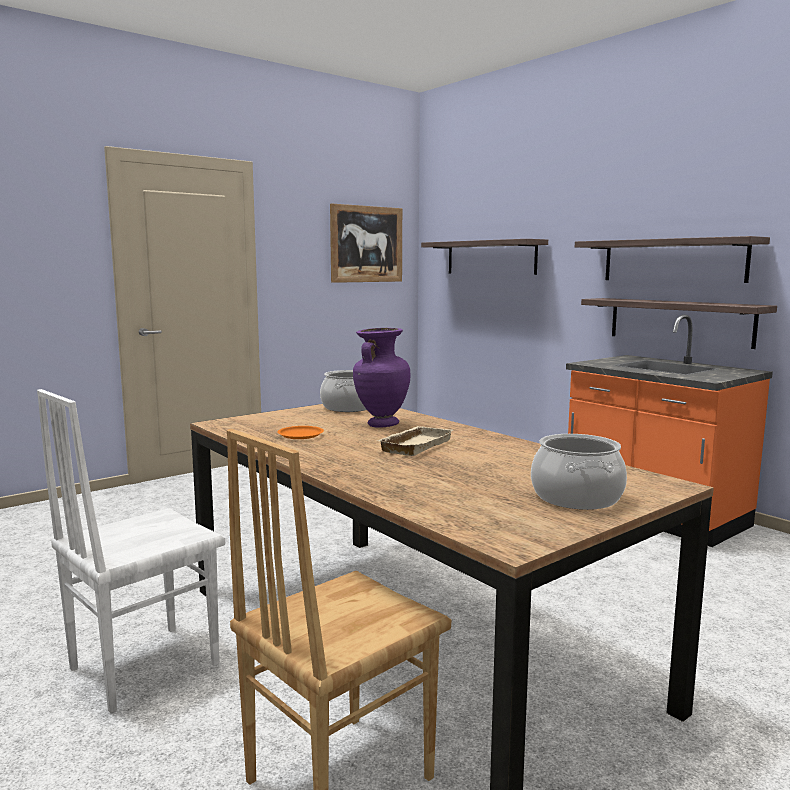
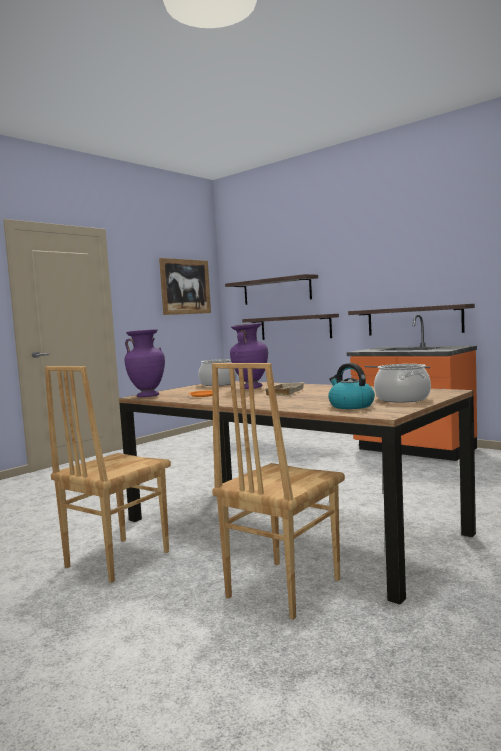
camera: 10 degrees left, 5 degrees down
white chair [37,389,225,713] -> brown chair [45,366,171,583]
shelf [575,236,770,283] -> shelf moved to [242,314,339,340]
none -> purple vase [124,329,165,397]
none -> kettle [328,363,375,409]

